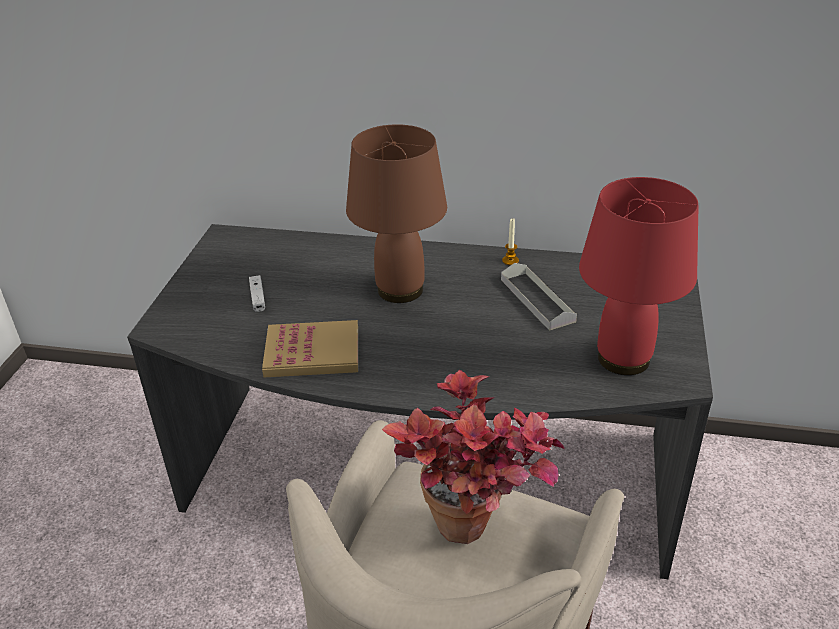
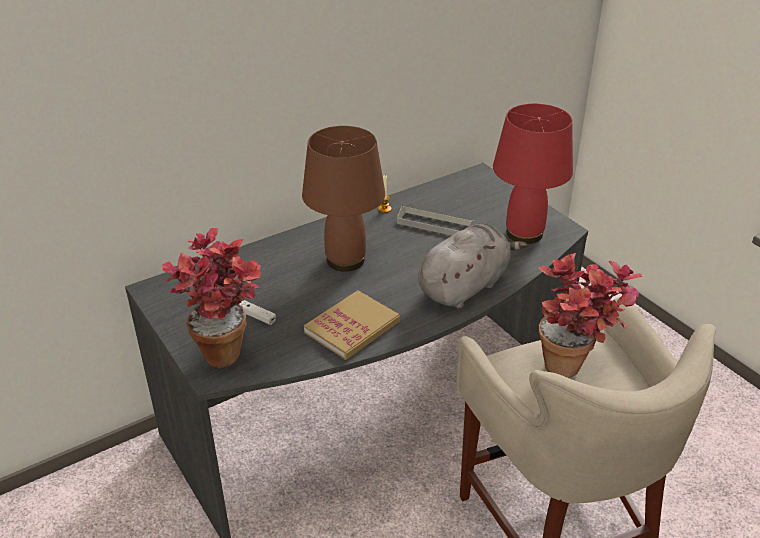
camera: 45 degrees left, 0 degrees up
none -> potted plant [162,228,261,368]
none -> grey plush toy [418,223,527,308]

